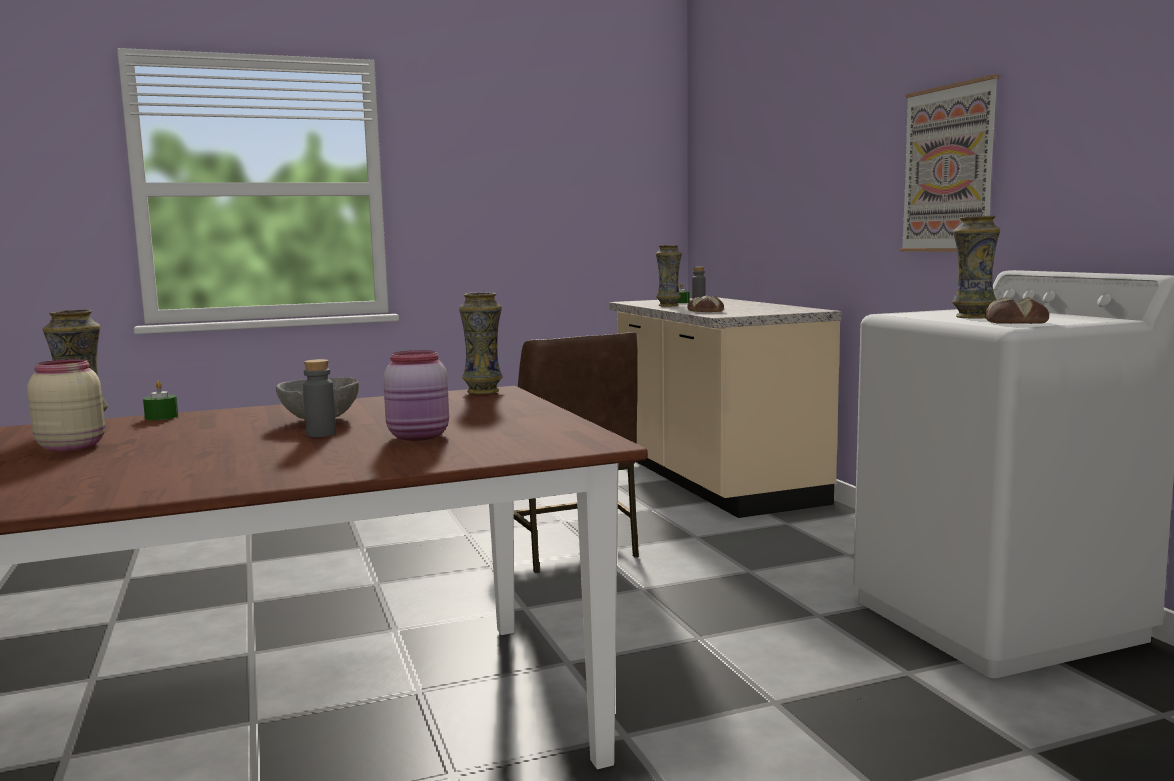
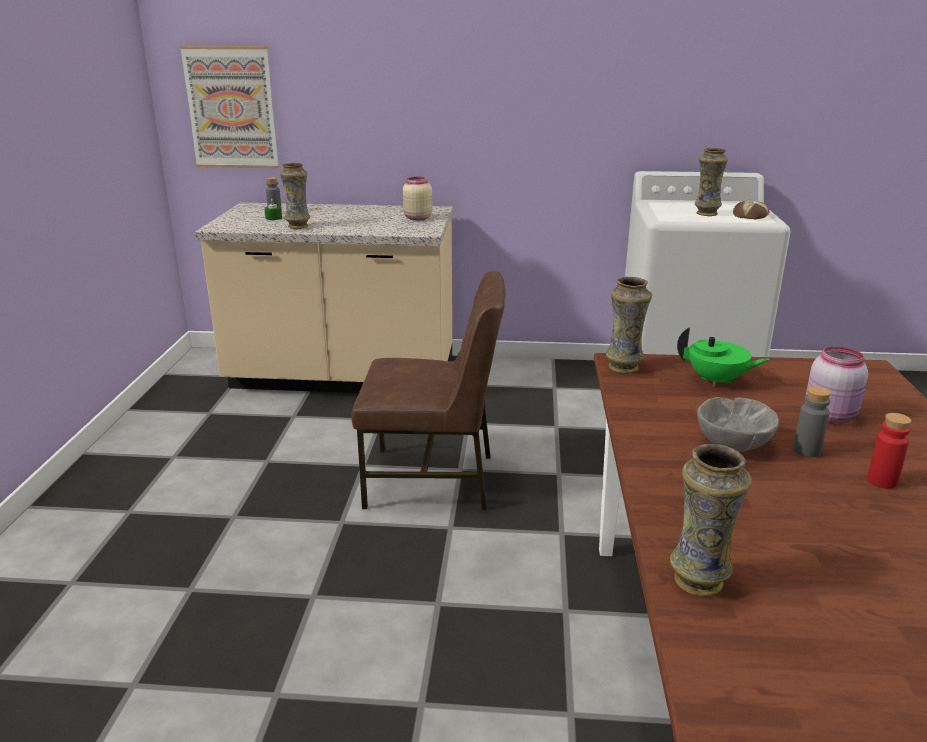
camera: 65 degrees left, 15 degrees up
beige jar [27,359,105,452] -> beige jar moved to [403,177,432,220]
green candle [143,381,178,420] -> none
bread [687,296,724,312] -> none
picture [900,75,999,252] -> picture moved to [180,46,279,168]
none -> green teapot [677,327,770,387]
none -> red bottle [867,413,911,489]

